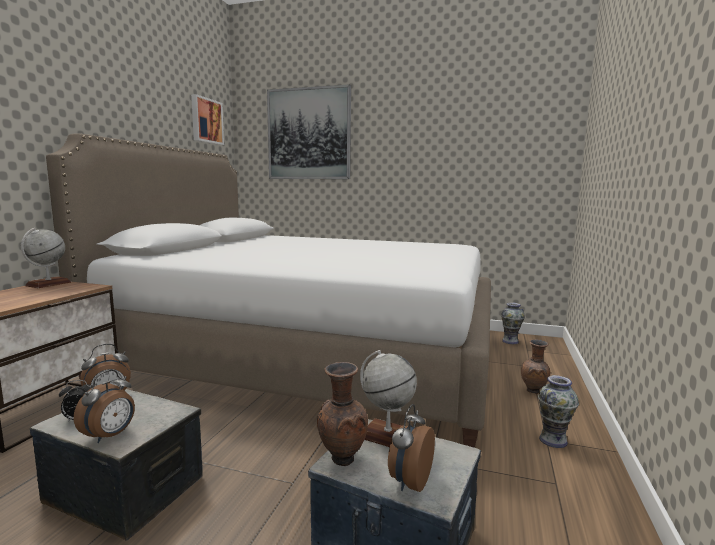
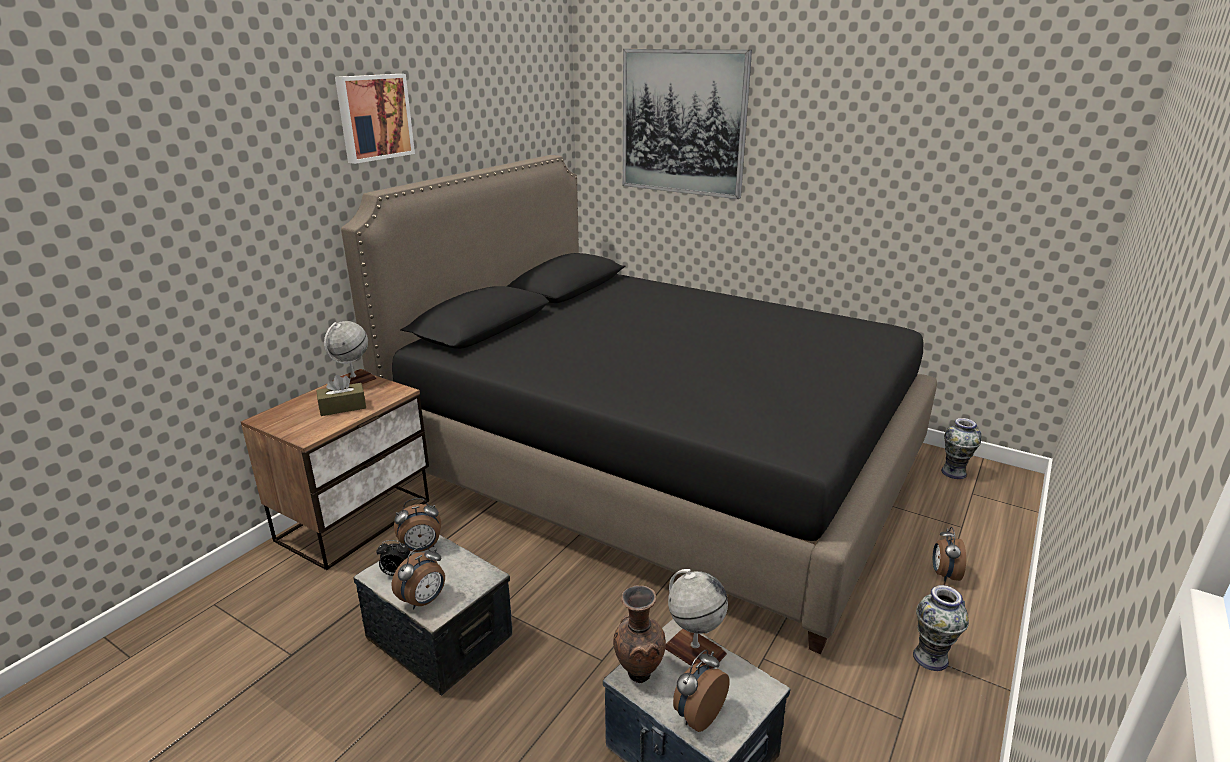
camera: 15 degrees right, 15 degrees up
white bed [46,134,491,448] -> black bed [341,155,937,654]
picture [191,94,224,145] -> picture moved to [335,74,415,164]
brown vase [521,339,550,394] -> alarm clock [933,527,966,582]
none -> brown tissue box [316,375,366,416]

